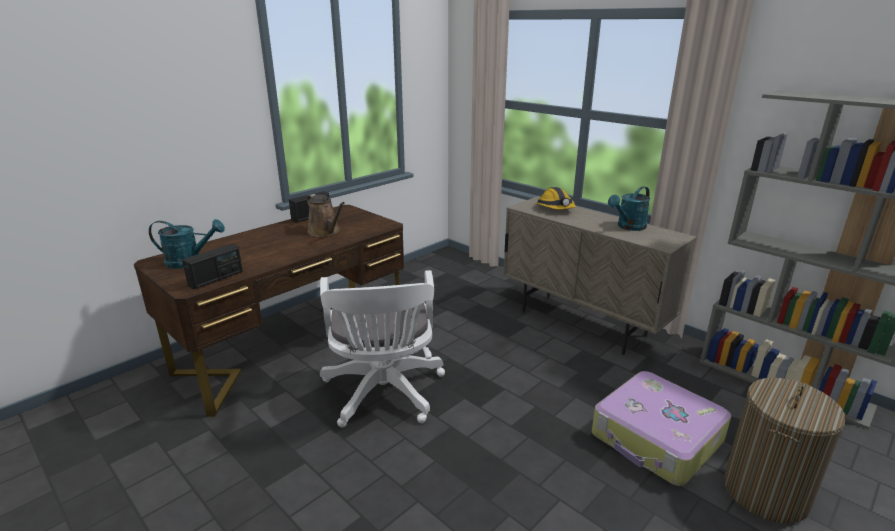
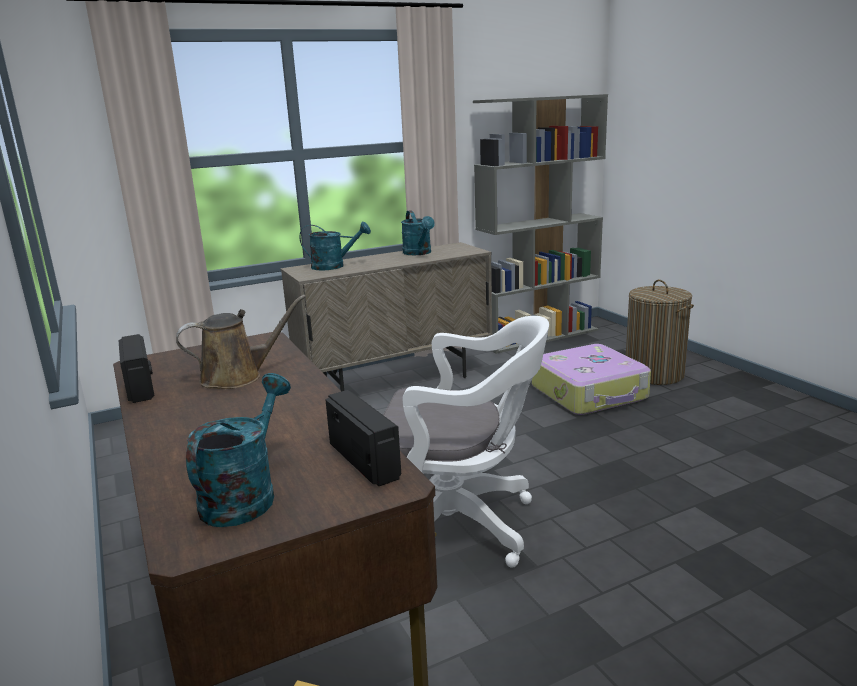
camera: 70 degrees left, 5 degrees down
hard hat [535,187,576,209] -> turquoise watering can [299,221,371,270]

